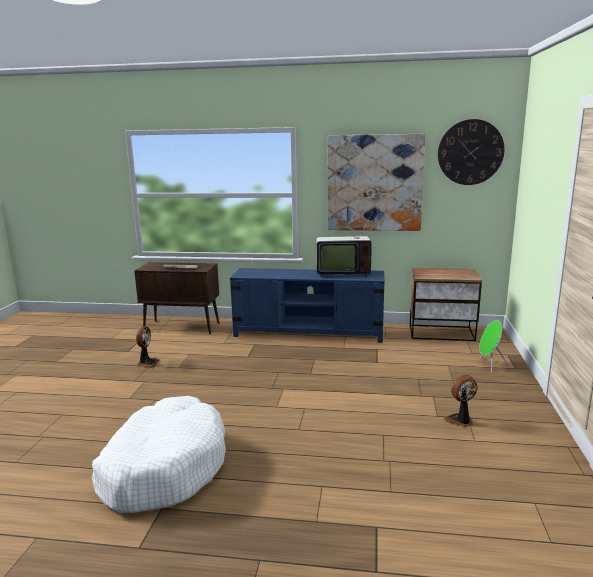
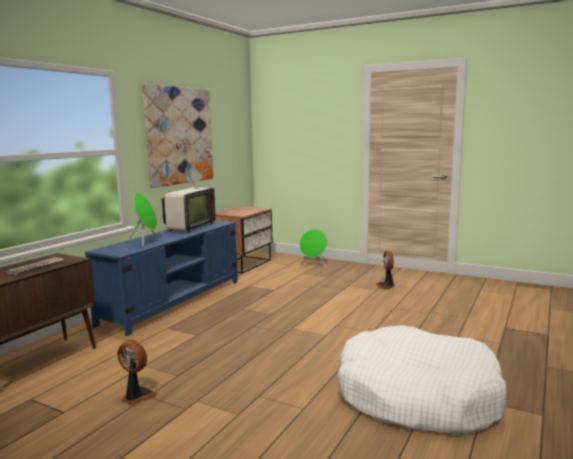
camera: 70 degrees left, 5 degrees down
wall clock [438,119,504,185] -> none
none -> green speaker [127,193,157,247]

